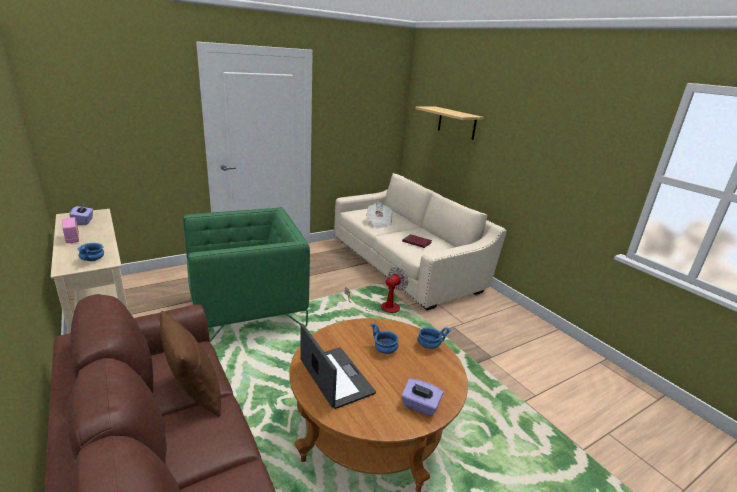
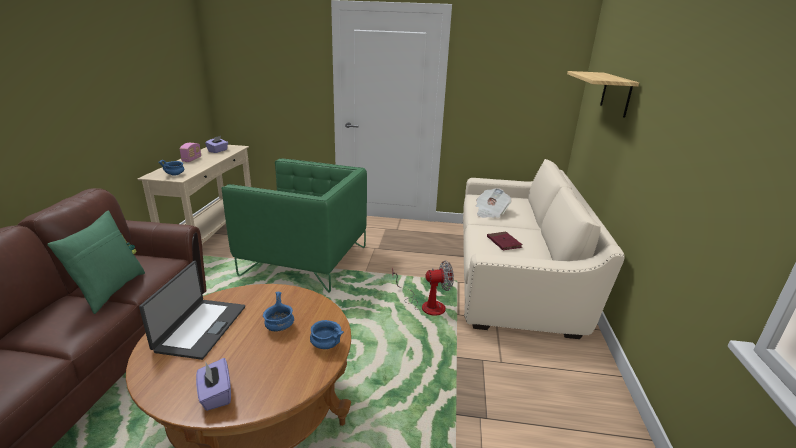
camera: 40 degrees right, 0 degrees up
brown pillow [160,311,221,417] -> green pillow [47,211,145,314]

